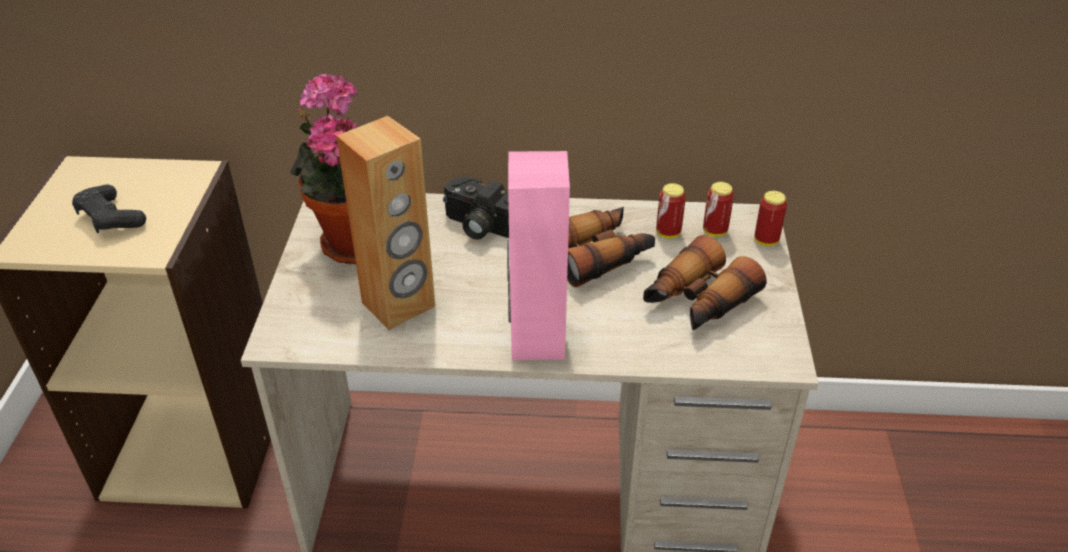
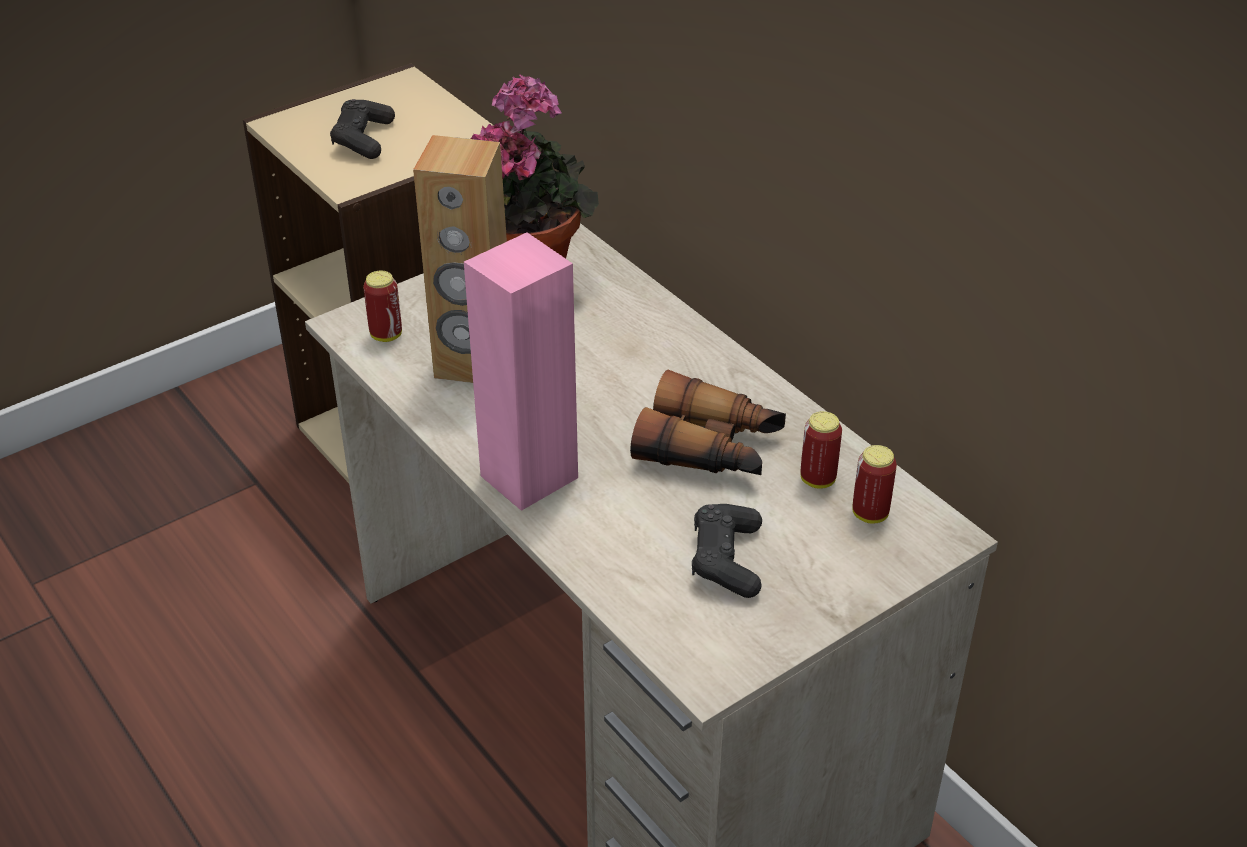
camera: 50 degrees right, 0 degrees up
camera [443,176,509,240] -> none
binoculars [643,235,767,330] -> black game controller [692,504,762,598]
can [754,191,787,246] -> can moved to [363,271,402,342]

